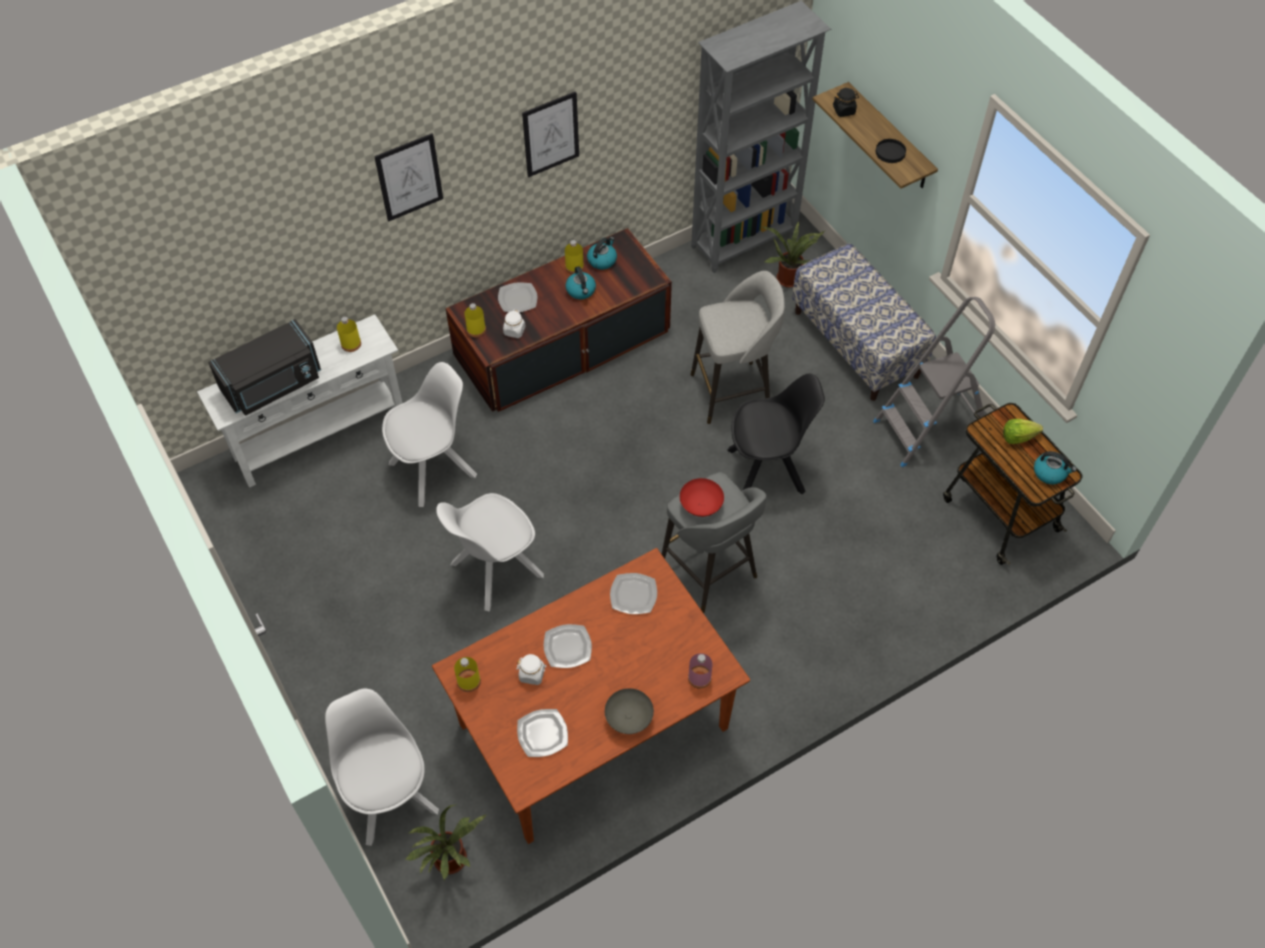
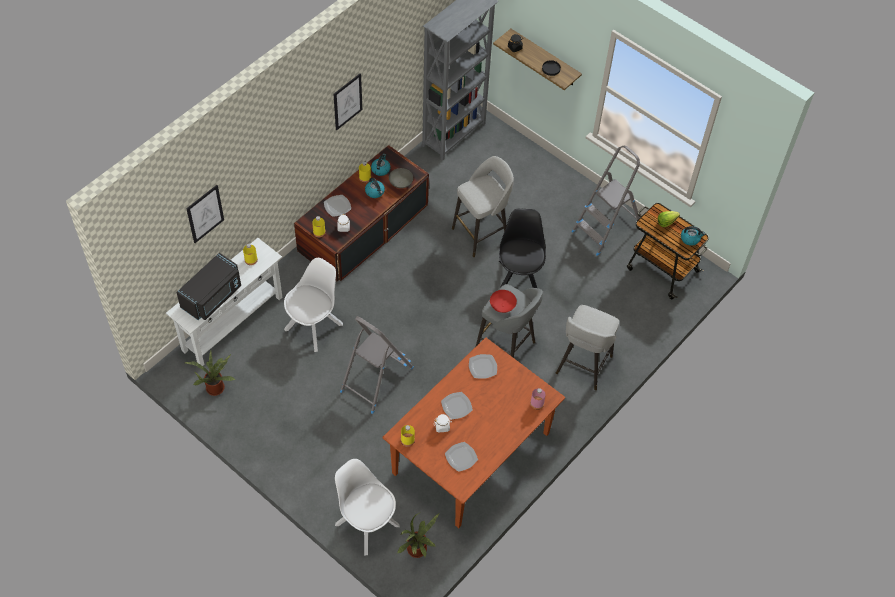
camera: 20 degrees left, 0 degrees up
picture [374,133,443,221] -> picture moved to [186,185,224,243]
white chair [436,493,544,612] -> grey step ladder [340,316,414,414]
grey bowl [605,688,654,734] -> grey bowl moved to [389,168,413,188]
black chair [727,373,825,494] -> black chair turned 60 degrees counterclockwise [499,208,546,289]
potted plant [762,221,826,288] -> potted plant moved to [185,350,235,396]
bench [792,243,936,401] -> none
none -> grey stool [556,305,619,390]

